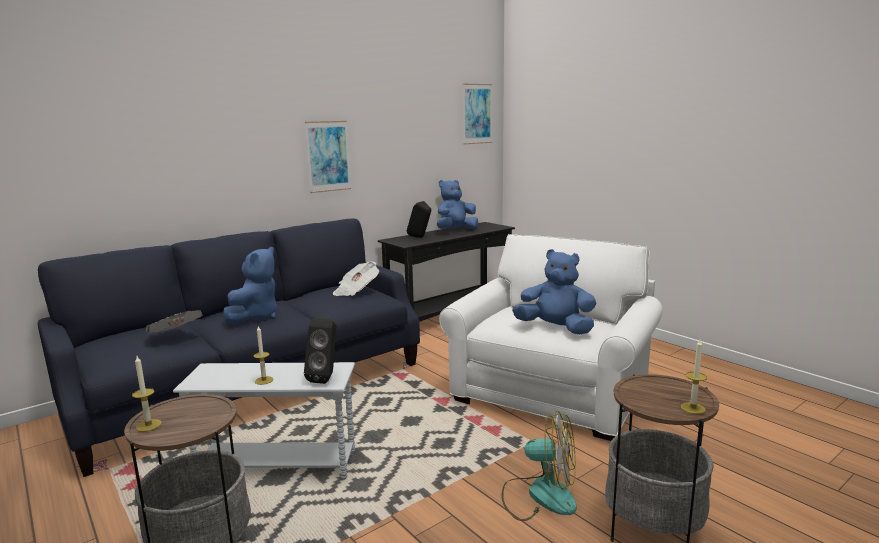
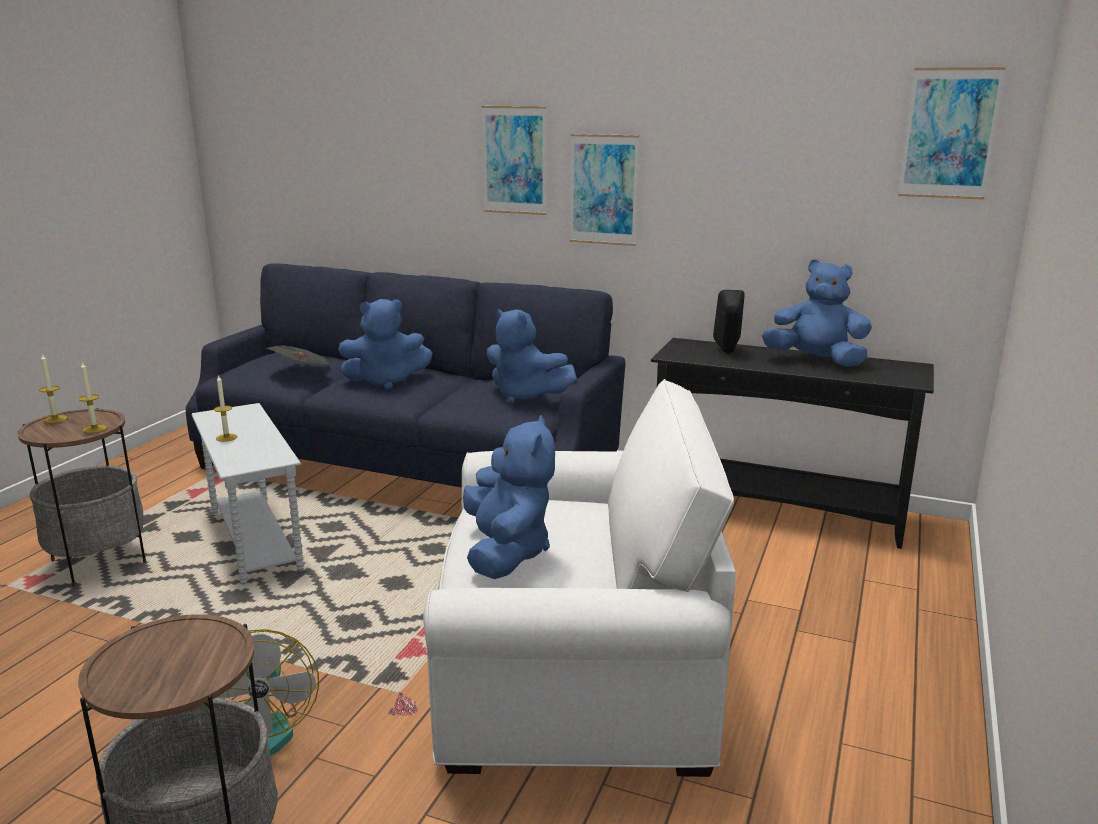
camera: 60 degrees right, 5 degrees up
black speaker [304,317,336,384] -> none
newspaper [333,261,379,296] -> blue plush toy [487,309,577,405]
candle [681,340,707,414] -> candle moved to [79,362,107,433]
none -> picture [482,106,546,215]

